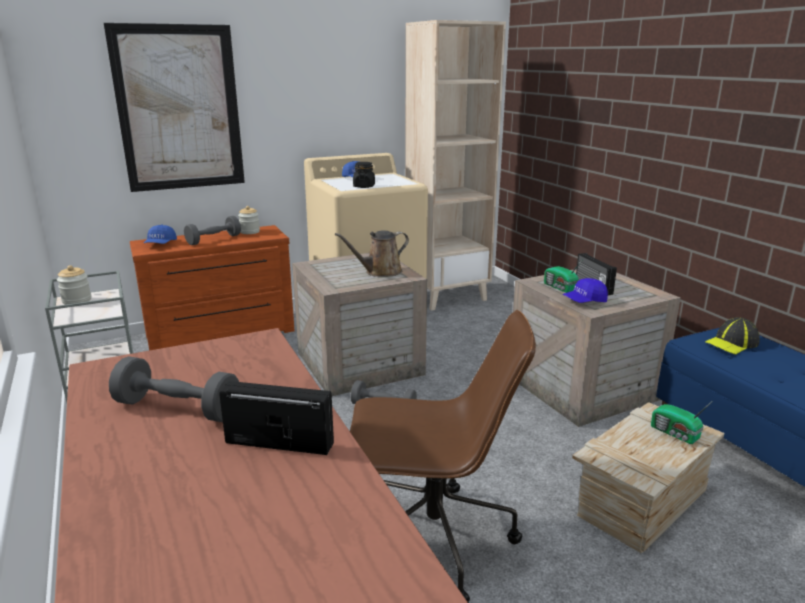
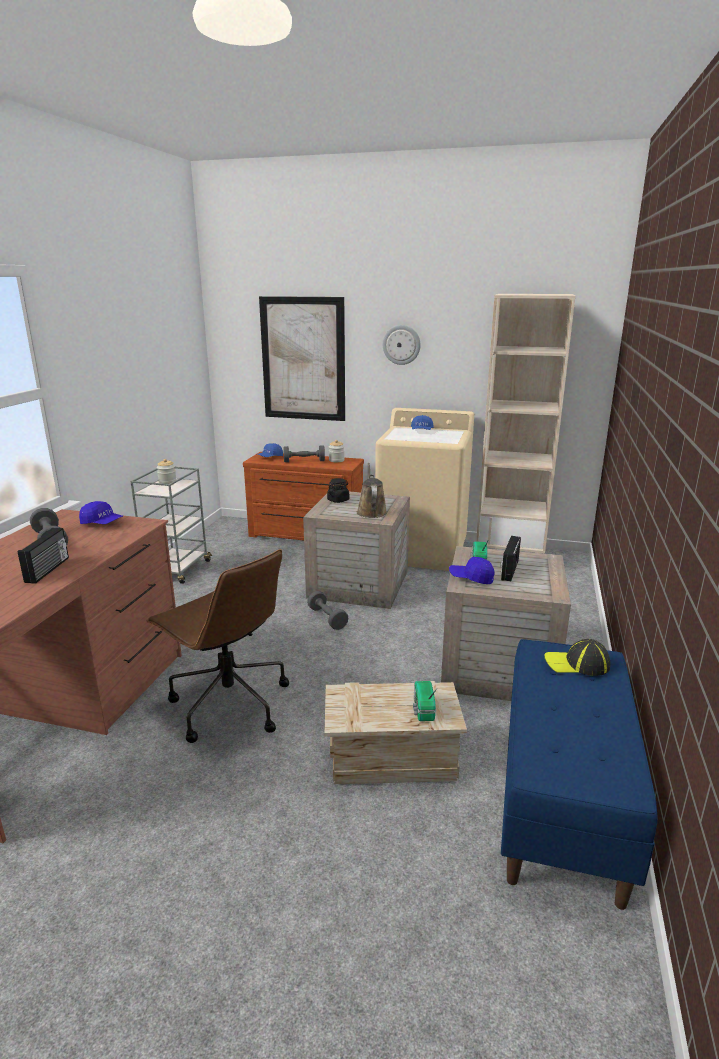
camera: 40 degrees right, 0 degrees up
radio [219,381,334,455] -> radio turned 45 degrees clockwise [18,528,69,584]
brown watering can [335,230,409,277] -> brown watering can turned 75 degrees clockwise [357,463,387,518]
black jar [353,162,375,188] -> black jar moved to [327,478,349,503]
none -> blue cap [79,501,123,524]
none -> wall clock [383,325,421,365]

